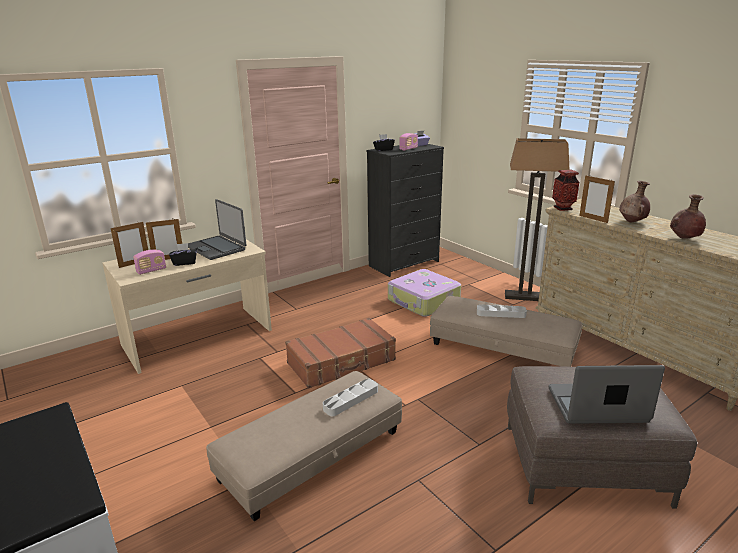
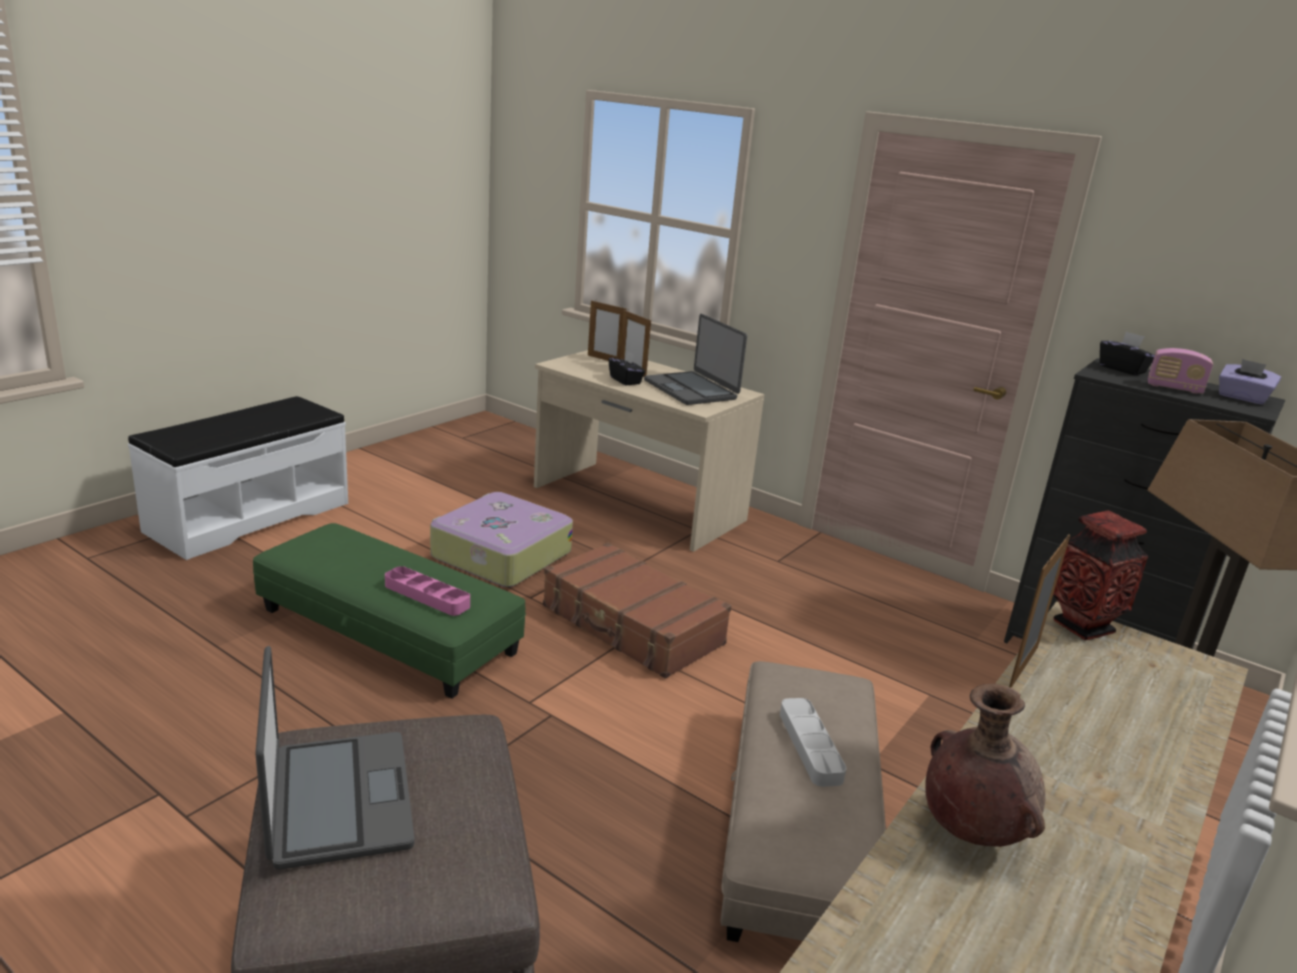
camera: 70 degrees right, 0 degrees up
radio [133,249,166,275] -> none
laptop [188,199,246,260] -> laptop turned 60 degrees counterclockwise [644,314,747,405]
beige ottoman [206,371,402,521] -> green ottoman [253,523,526,699]
grey tray [323,379,378,416] -> pink tray [385,566,470,616]
suitcase [388,269,461,317] -> suitcase moved to [430,492,573,587]
brown vase [619,181,650,222] -> none

